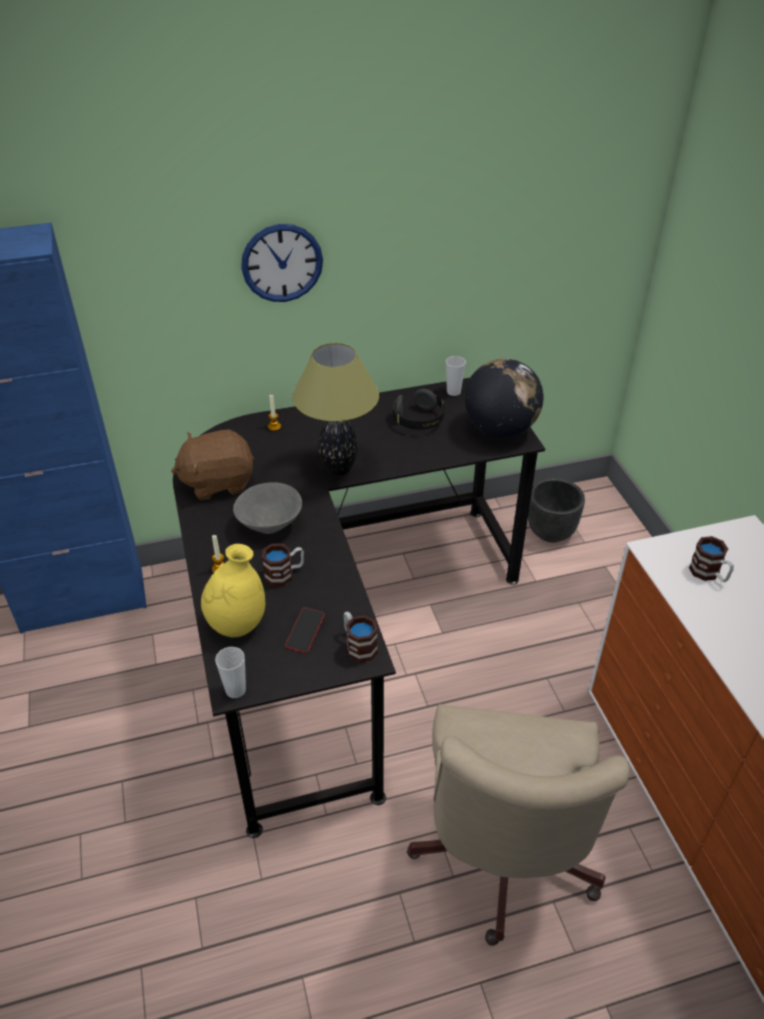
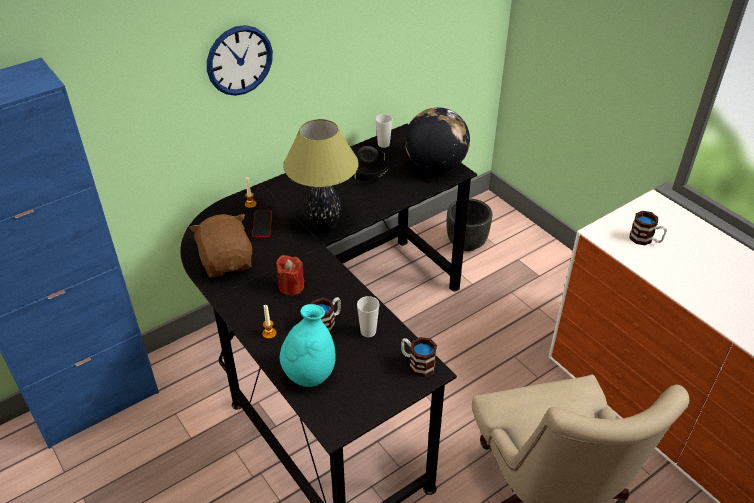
camera: 20 degrees left, 0 degrees up
brown plush toy [171,430,254,500] -> brown plush toy turned 105 degrees clockwise [189,214,252,277]
yellow vase [201,544,265,638] -> turquoise vase [280,304,336,387]
cup [215,647,246,698] -> cup moved to [357,296,379,337]
grey bowl [233,482,302,534] -> red candle [276,255,304,296]
phone [285,607,325,653] -> phone moved to [252,211,272,238]

